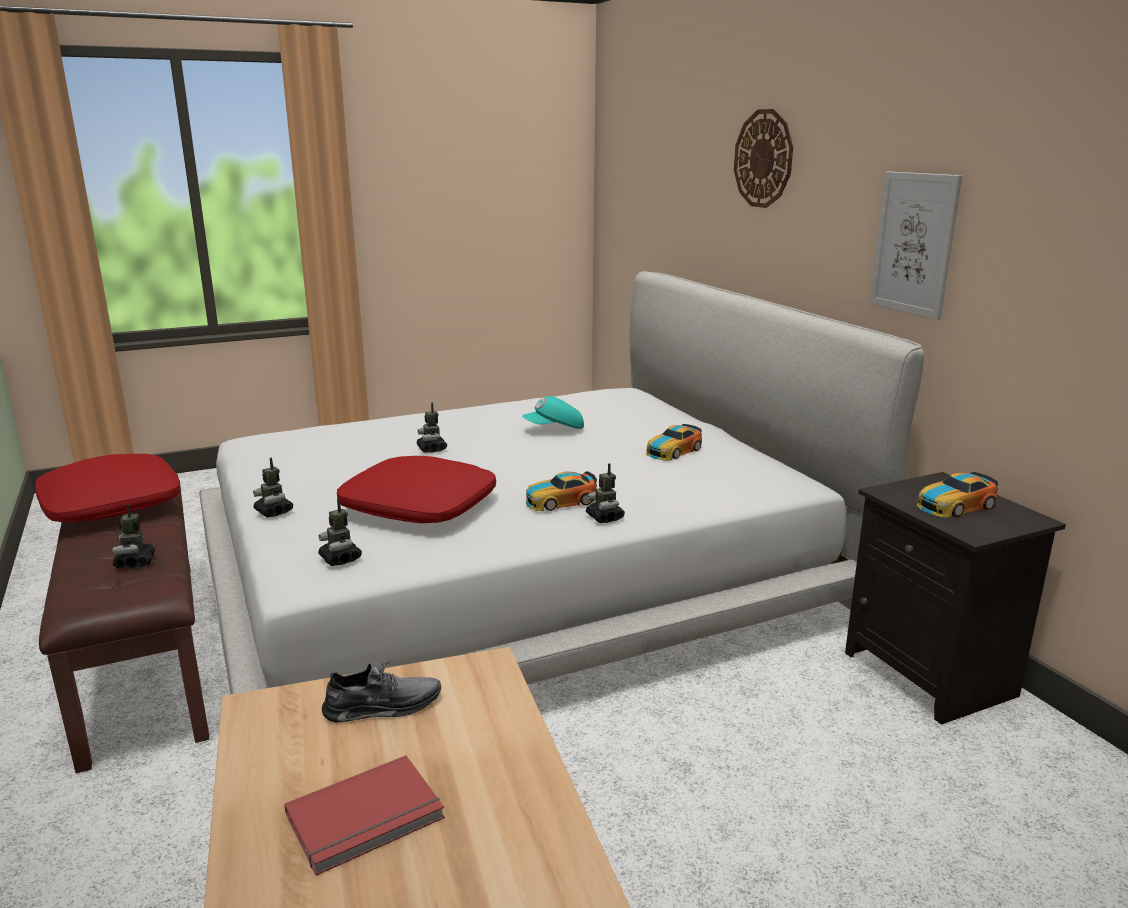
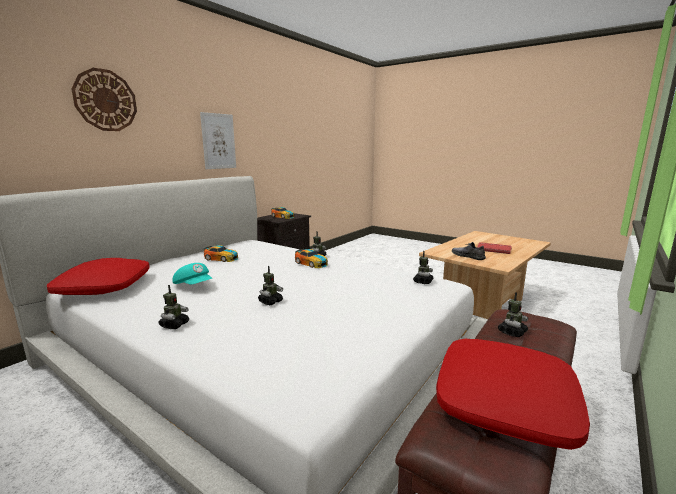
camera: 120 degrees left, 5 degrees down
toy robot [253,457,293,517] -> toy robot moved to [159,285,189,329]
red pillow [337,456,496,523] -> red pillow moved to [47,258,150,295]

